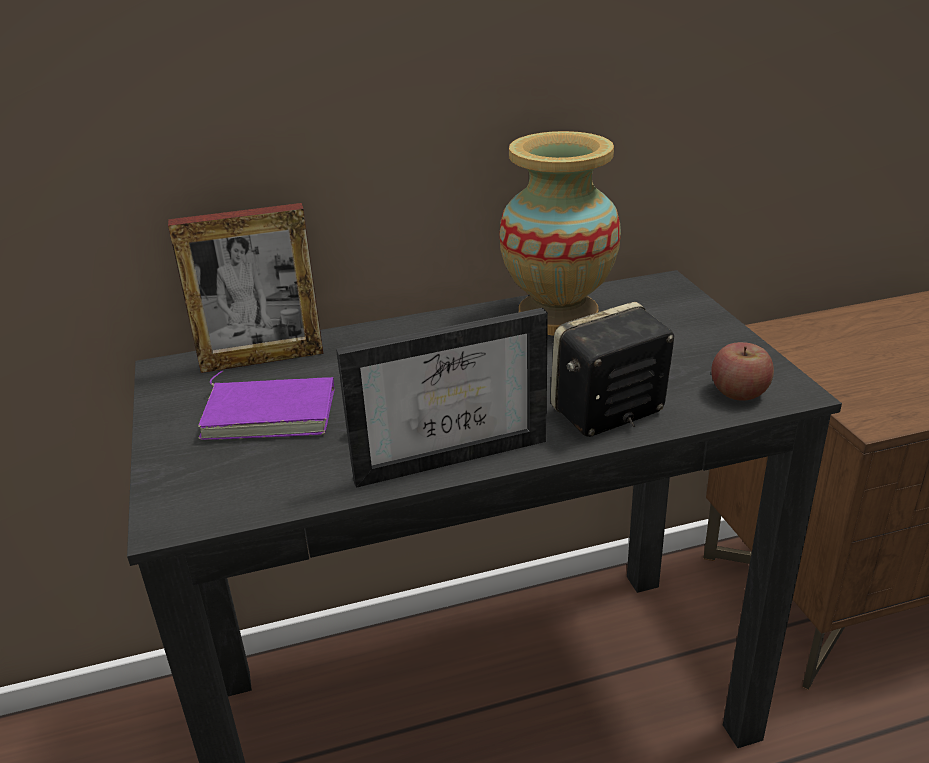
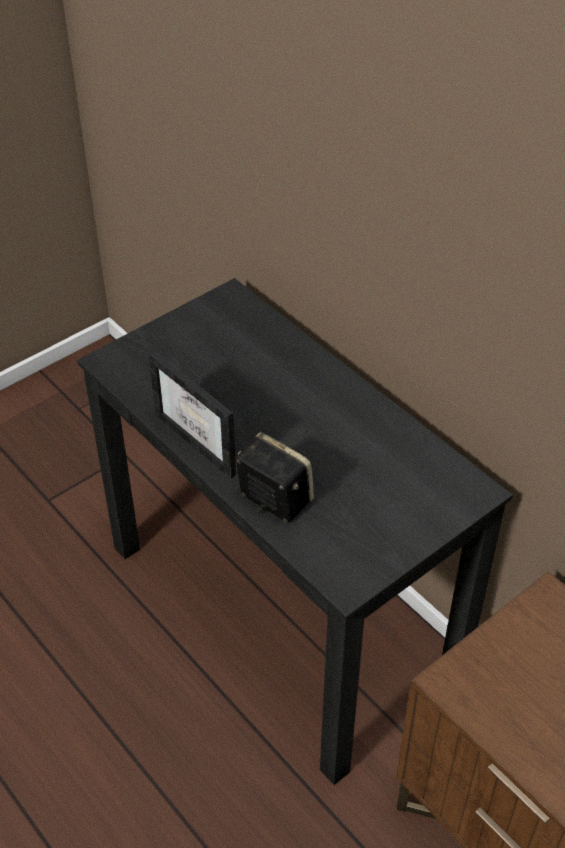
camera: 65 degrees right, 15 degrees up
picture frame [168,203,323,373] -> none
purple book [198,371,335,440] -> none
vase [499,131,621,336] -> none
apple [712,342,774,401] -> none

